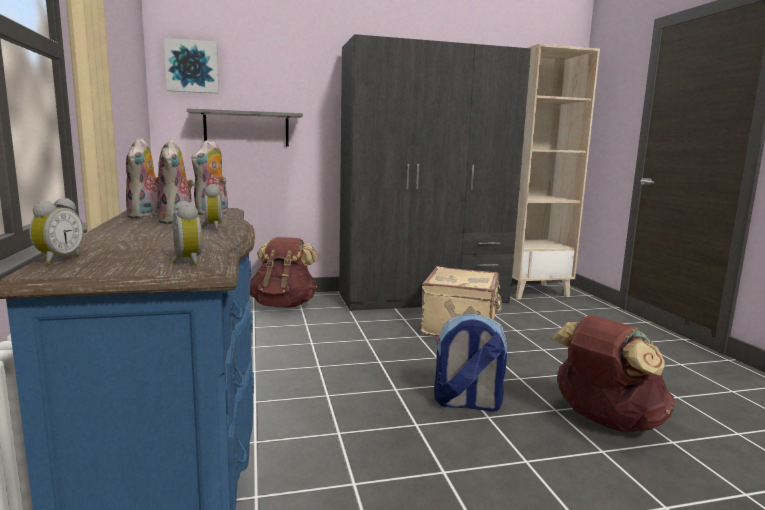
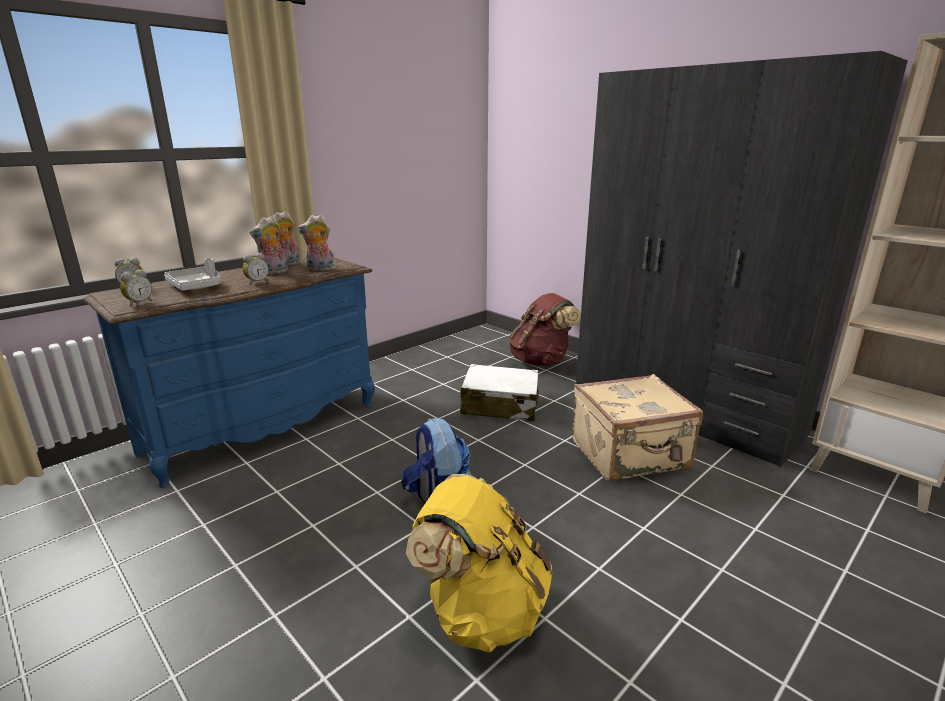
camera: 60 degrees right, 10 degrees up
picture [164,38,219,94] -> none
grey shelf [187,108,303,146] -> none
brown backpack [551,315,675,432] -> yellow backpack [406,474,553,652]
none -> grey tray [164,258,220,291]
none -> white suitcase [460,364,539,421]

